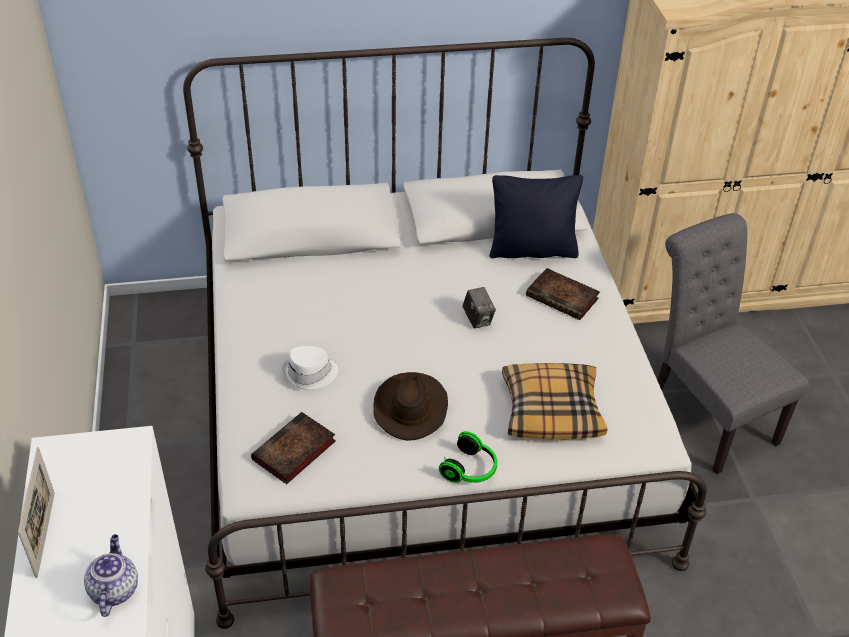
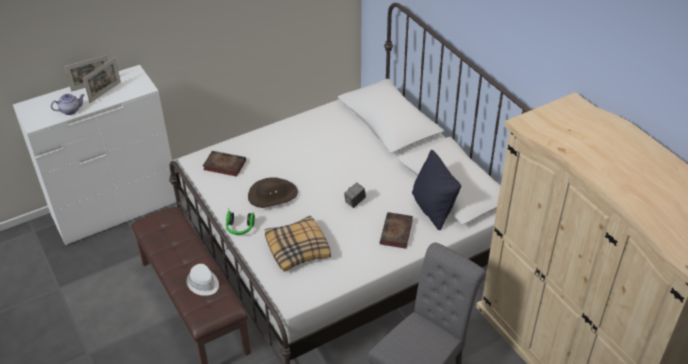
camera: 70 degrees right, 0 degrees up
white hat [282,346,338,390] -> white hat moved to [186,264,219,296]
none -> picture frame [83,57,121,103]

